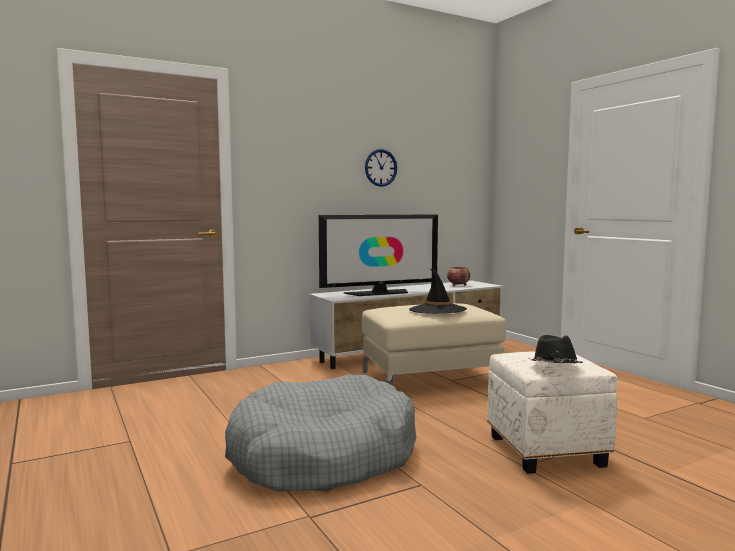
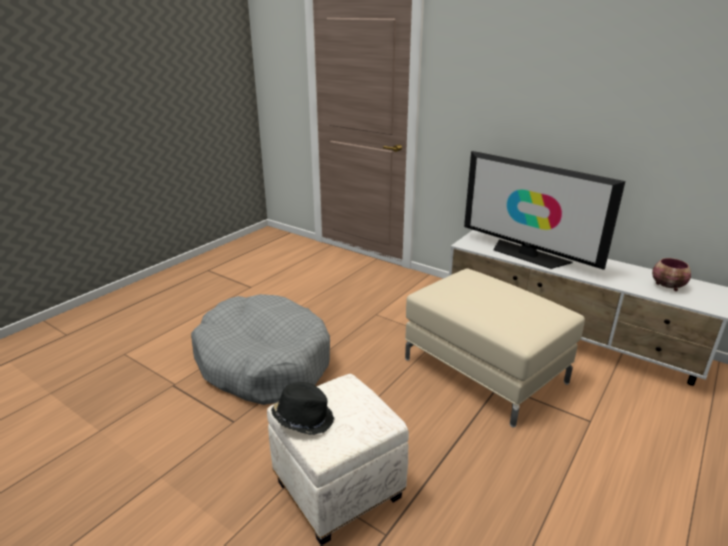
camera: 65 degrees right, 20 degrees up
wall clock [365,149,397,187] -> none
black hat [409,269,467,314] -> none

